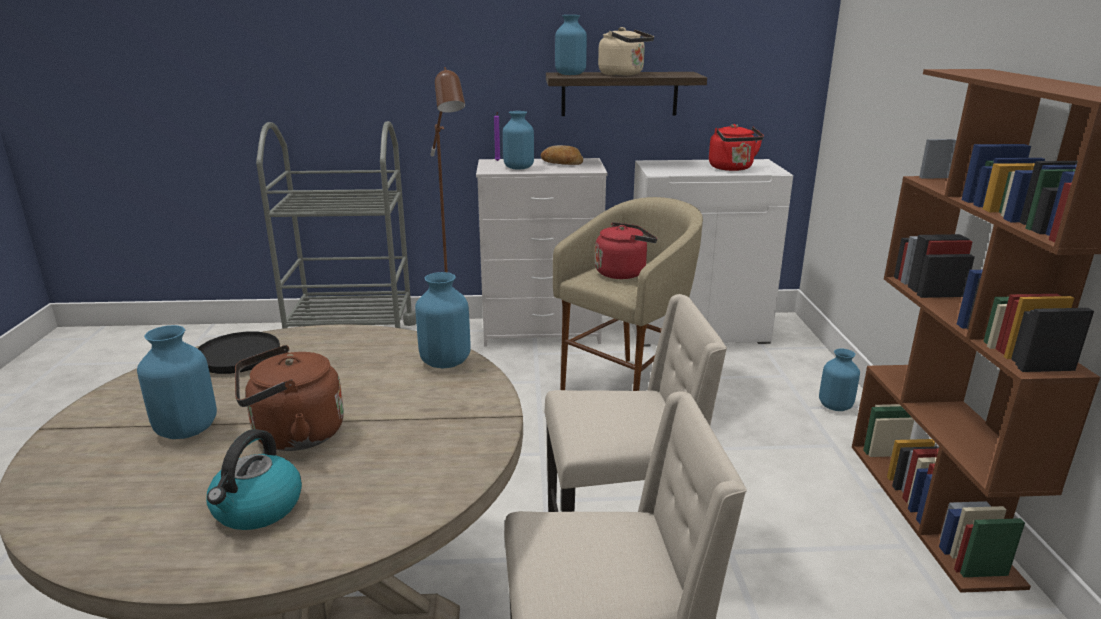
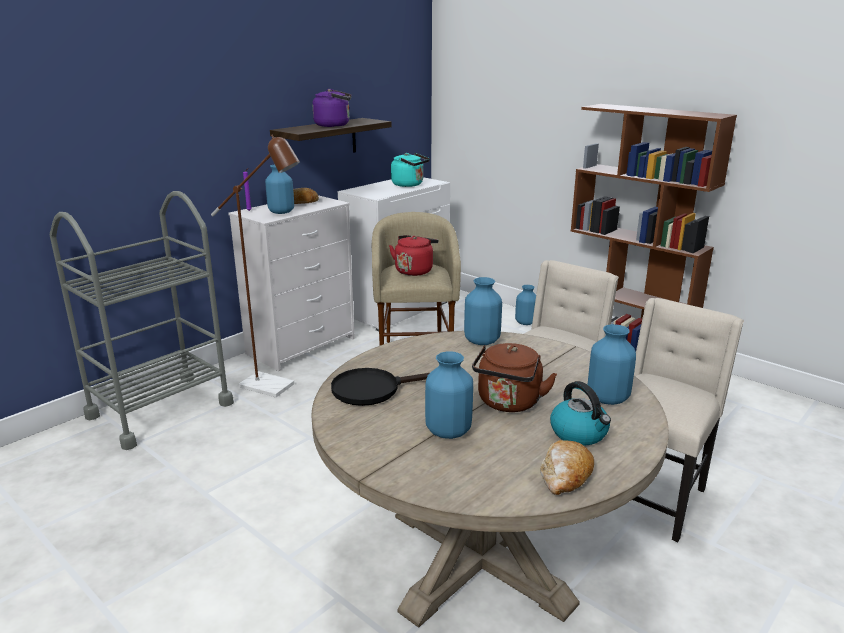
camera: 45 degrees left, 0 degrees up
blue vase [555,15,587,75] -> blue vase moved to [588,324,636,405]
beige kettle [598,27,654,76] -> purple kettle [312,89,352,127]
red kettle [709,124,764,171] -> turquoise kettle [391,153,430,187]
none -> bread [540,440,594,495]

